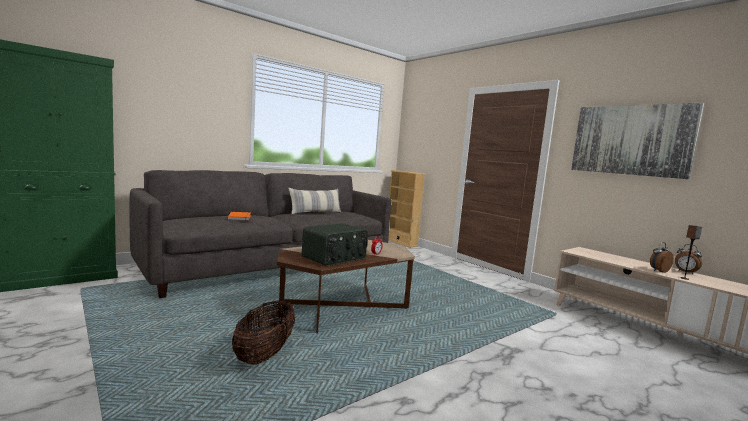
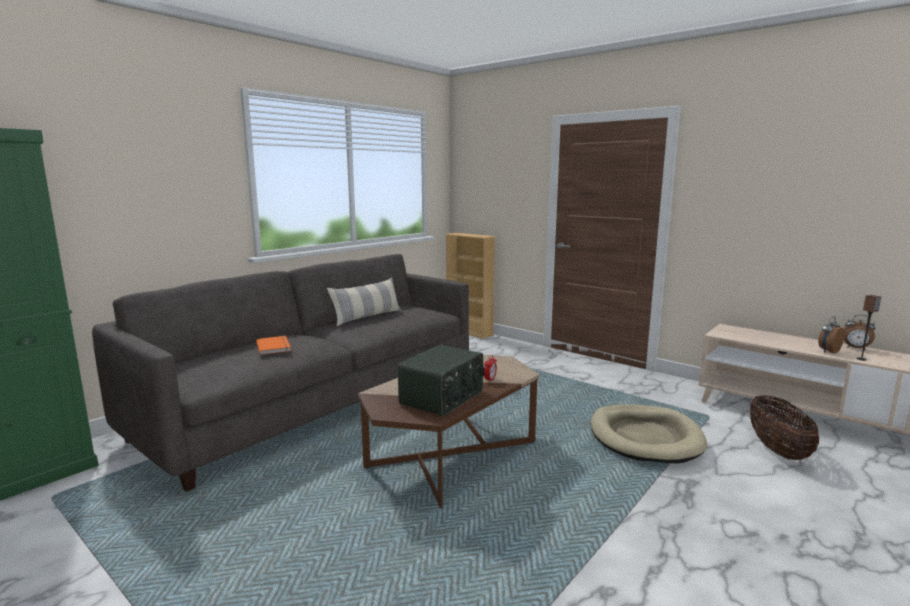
camera: 10 degrees left, 5 degrees up
basket [232,300,295,365] -> basket moved to [750,395,819,460]
picture [571,103,704,179] -> none
none -> beige dog bed [591,404,707,464]

